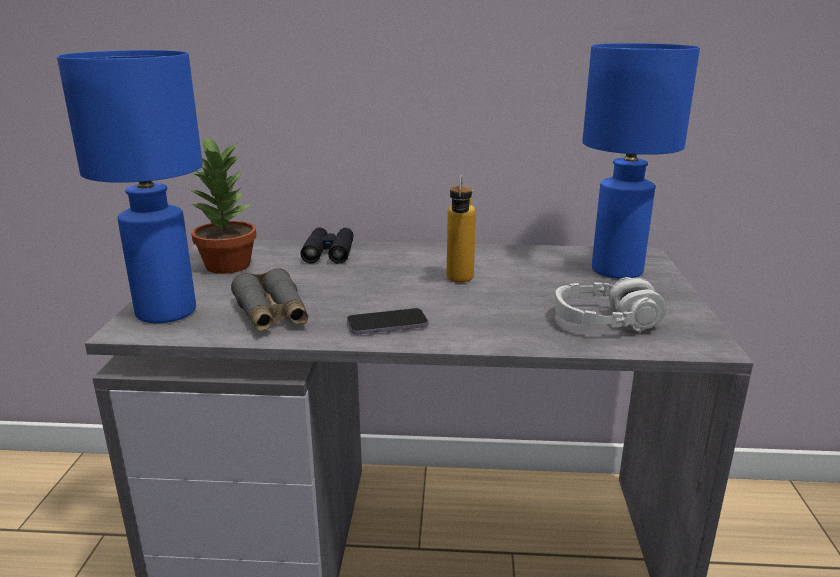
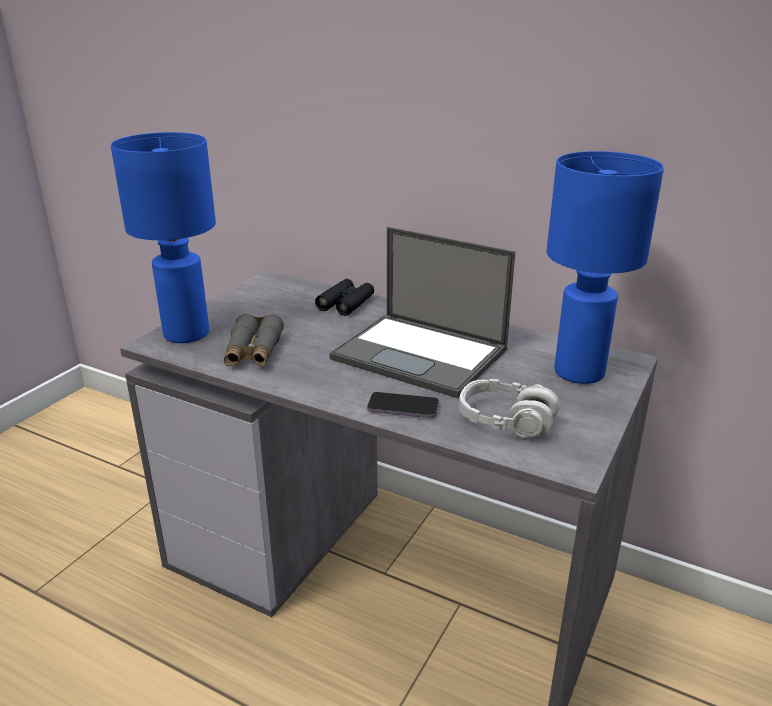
camera: 25 degrees right, 5 degrees up
potted plant [190,136,257,274] -> none
phone [347,308,428,335] -> phone moved to [367,392,439,418]
bottle [447,175,476,283] -> laptop [329,227,516,398]

